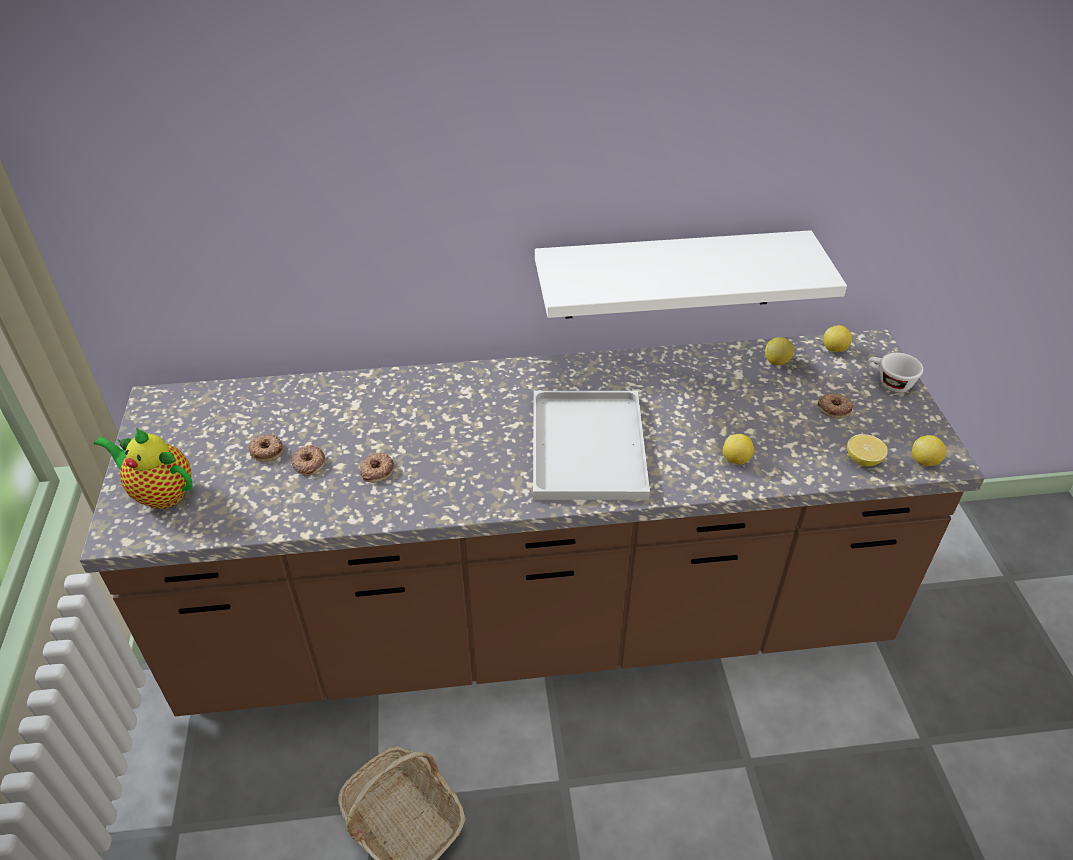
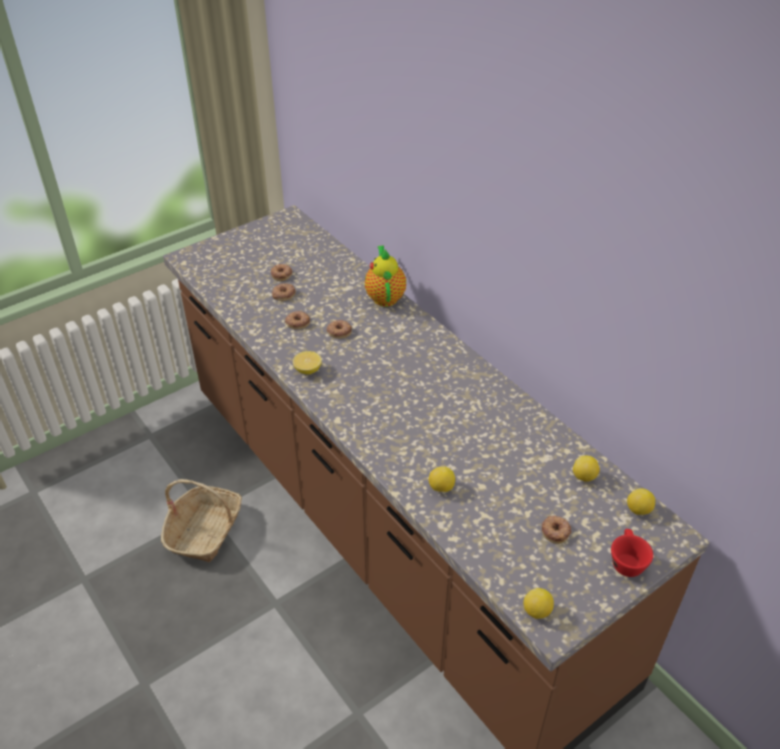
camera: 60 degrees right, 0 degrees up
teapot [94,428,193,509] -> teapot moved to [365,246,406,307]
white tray [533,391,650,500] -> none
white shelf [535,230,847,319] -> none
lemon [847,434,888,466] -> lemon moved to [293,351,322,375]
white cup [867,353,923,392] -> red cup [611,529,653,577]
none -> donut [326,320,352,339]

